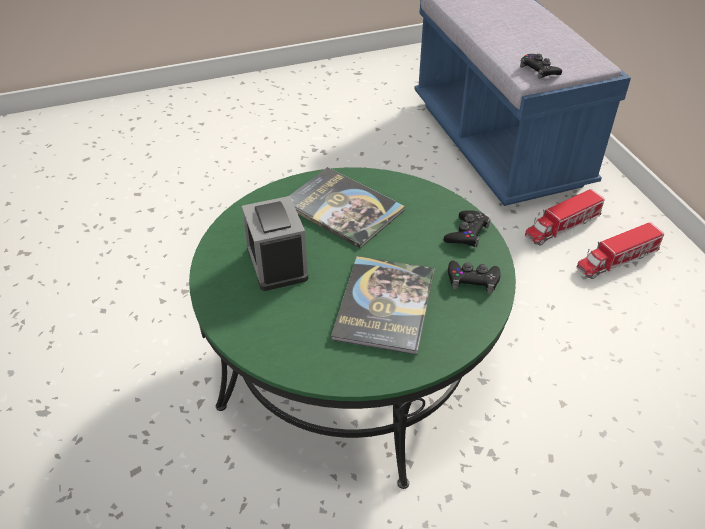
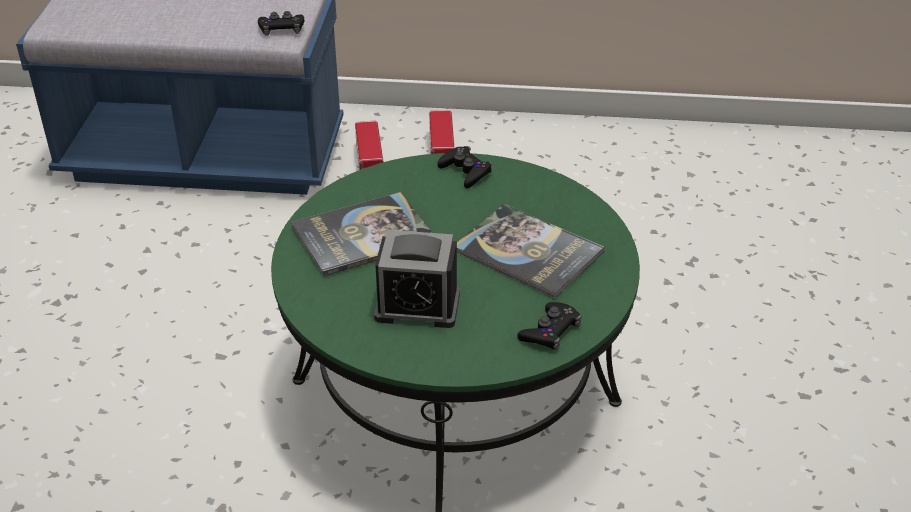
camera: 65 degrees left, 5 degrees down
black game controller [448,261,501,294] -> black game controller moved to [517,302,582,351]

